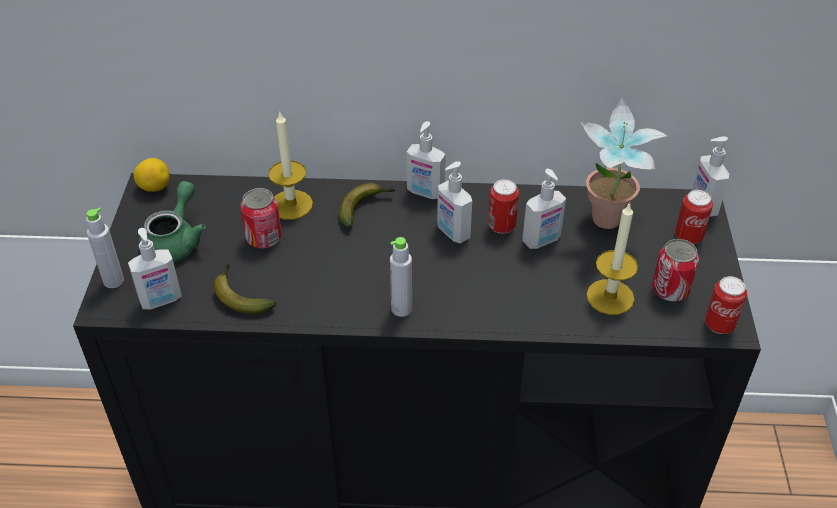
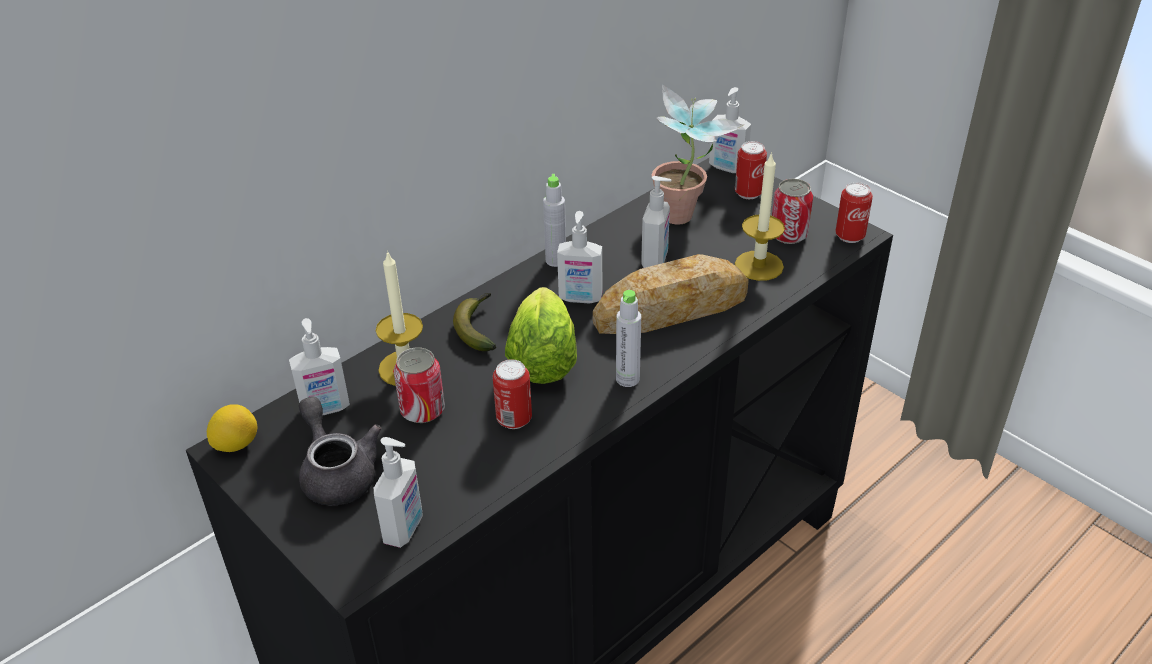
camera: 45 degrees left, 5 degrees down
grey bottle [86,207,124,288] -> grey bottle moved to [543,174,566,267]
green teapot [139,181,206,263] -> grey teapot [299,397,381,506]
banana [214,264,276,314] -> none
soap dispenser [407,121,446,199] -> soap dispenser moved to [289,318,350,415]
can [488,179,519,234] -> can moved to [493,359,532,429]
none -> lettuce [505,287,577,384]
none -> bread [593,254,749,334]

